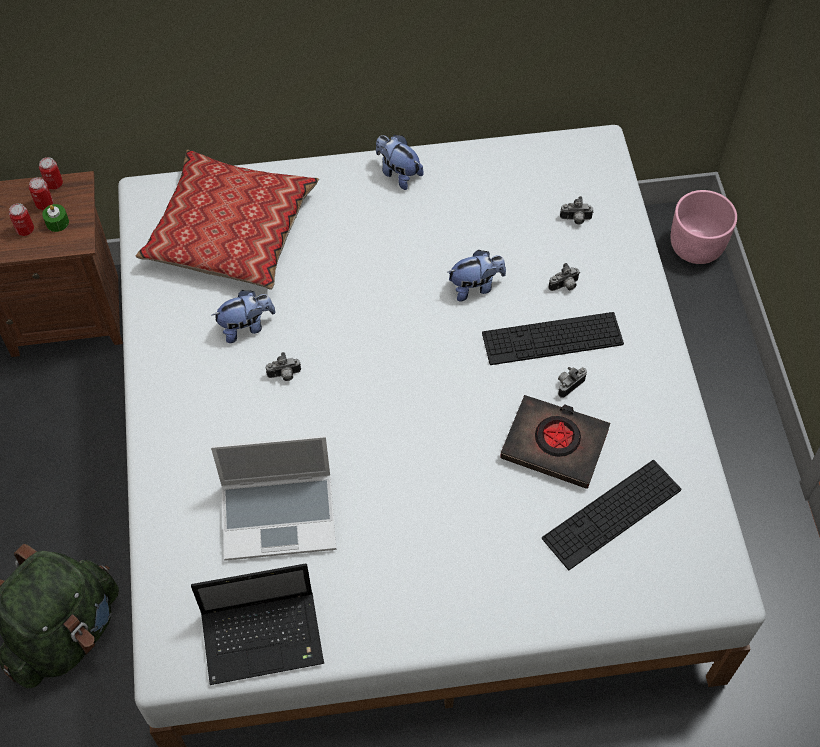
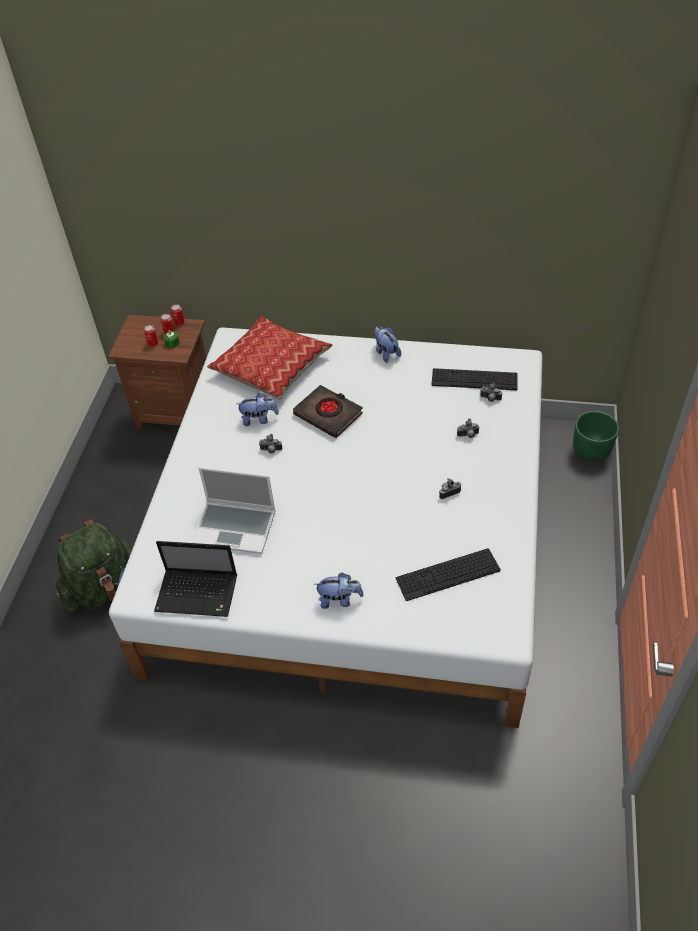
camera: 20 degrees right, 10 degrees down
plush toy [448,250,506,301] -> plush toy moved to [314,573,364,609]
keyboard [482,312,624,365] -> keyboard moved to [431,368,517,390]
black book [500,395,610,489] -> black book moved to [293,385,363,438]
pink planter [670,190,737,264] -> green planter [573,411,619,462]

